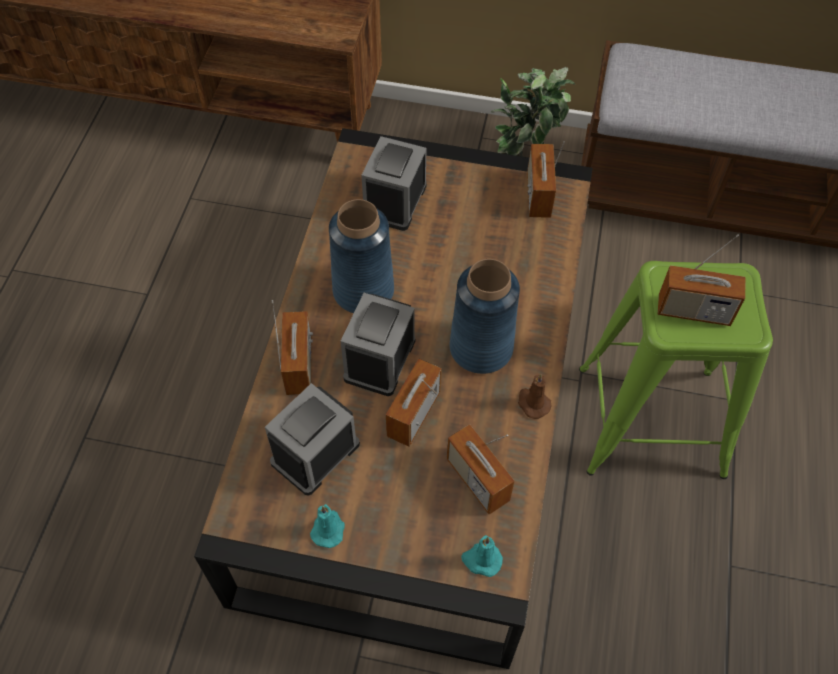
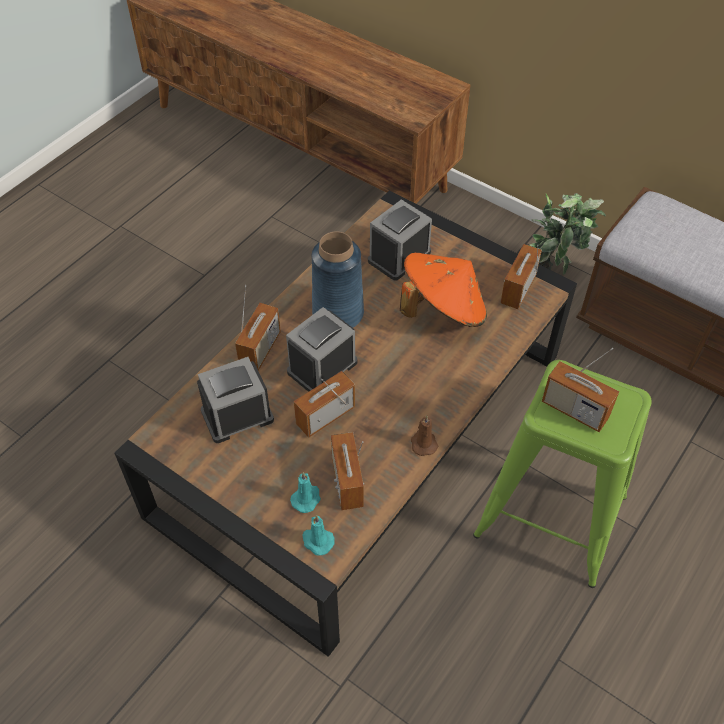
camera: 25 degrees right, 5 degrees down
turquoise candle [310,504,345,548] -> turquoise candle moved to [290,472,321,513]
blue vase [449,259,520,374] -> none
none -> orange hat [400,253,487,327]

